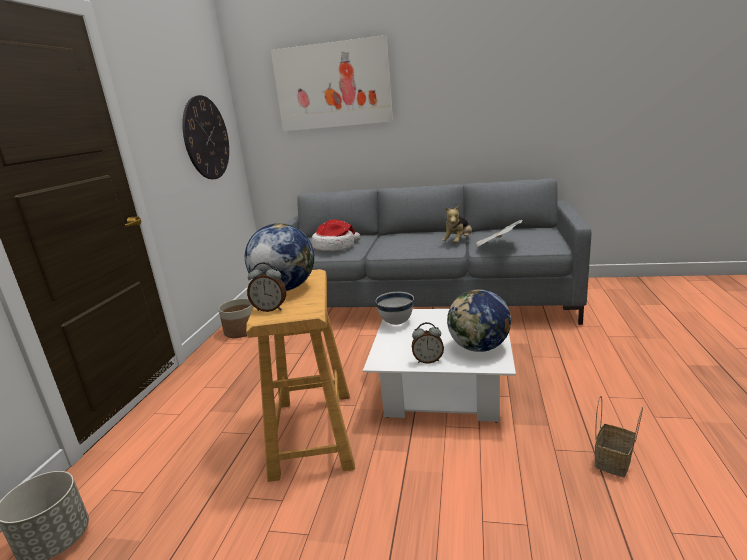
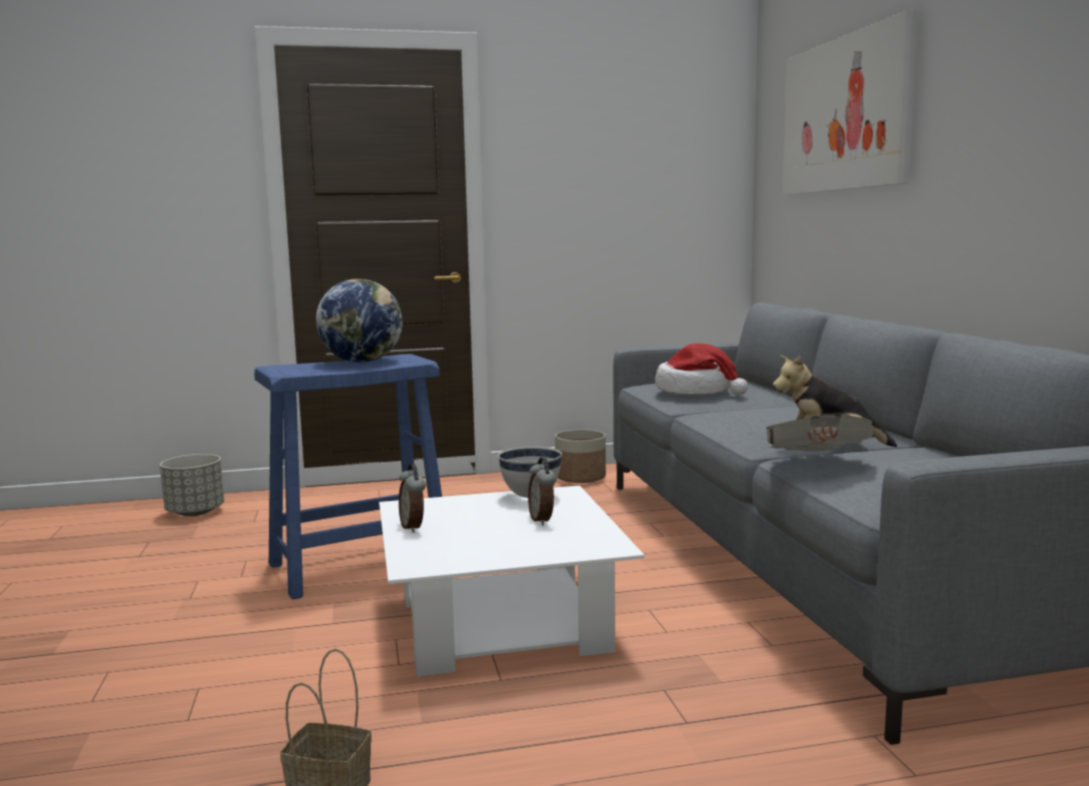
camera: 65 degrees right, 10 degrees down
wall clock [182,95,229,179] -> none
beige stool [246,269,355,482] -> blue stool [254,354,442,599]
alarm clock [247,262,286,312] -> alarm clock moved to [528,458,556,525]
globe [447,289,511,352] -> none

